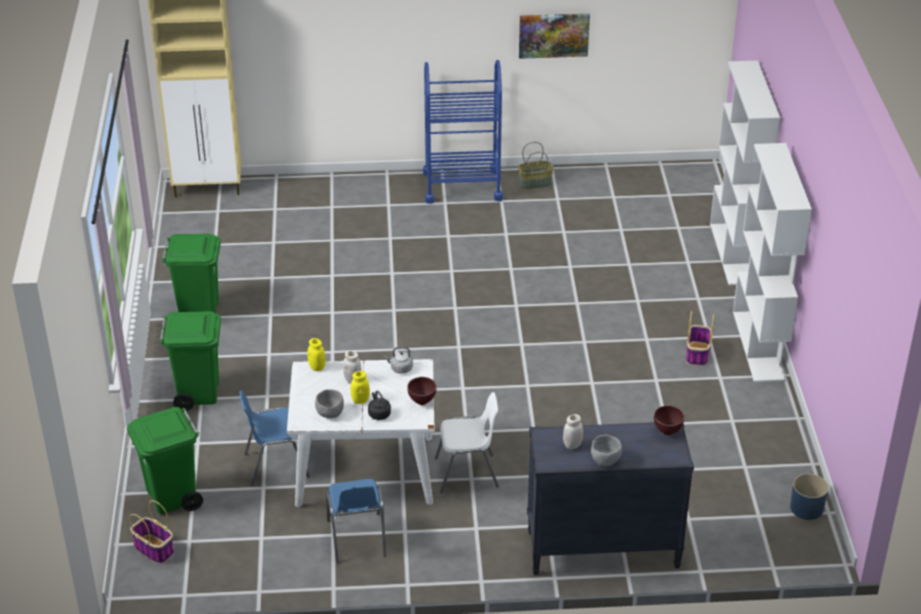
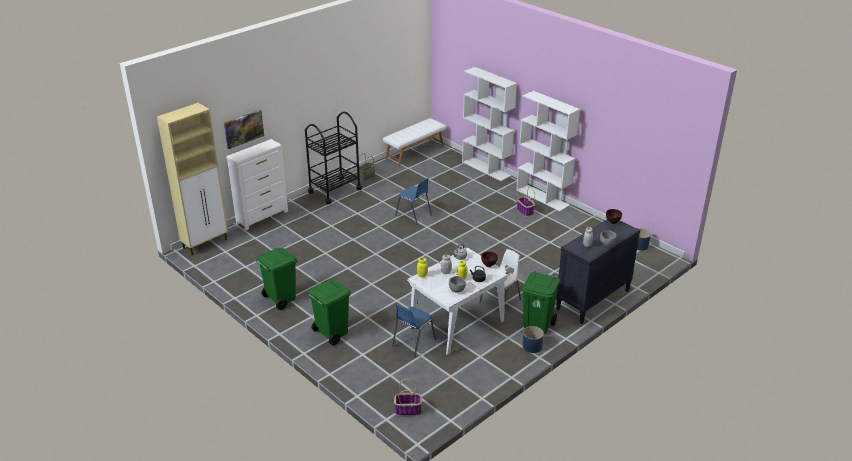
camera: 40 degrees left, 5 degrees down
green trash can [127,407,203,514] -> green trash can moved to [523,271,560,334]
blue chair [326,479,386,563] -> blue chair moved to [395,178,432,225]
blue cart [423,60,503,204] -> black cart [305,112,362,204]
picture [519,14,590,59] -> picture moved to [224,110,264,149]
none -> white dresser [226,139,288,230]
none -> white bench [383,118,446,166]
none -> blue planter [523,326,544,353]

